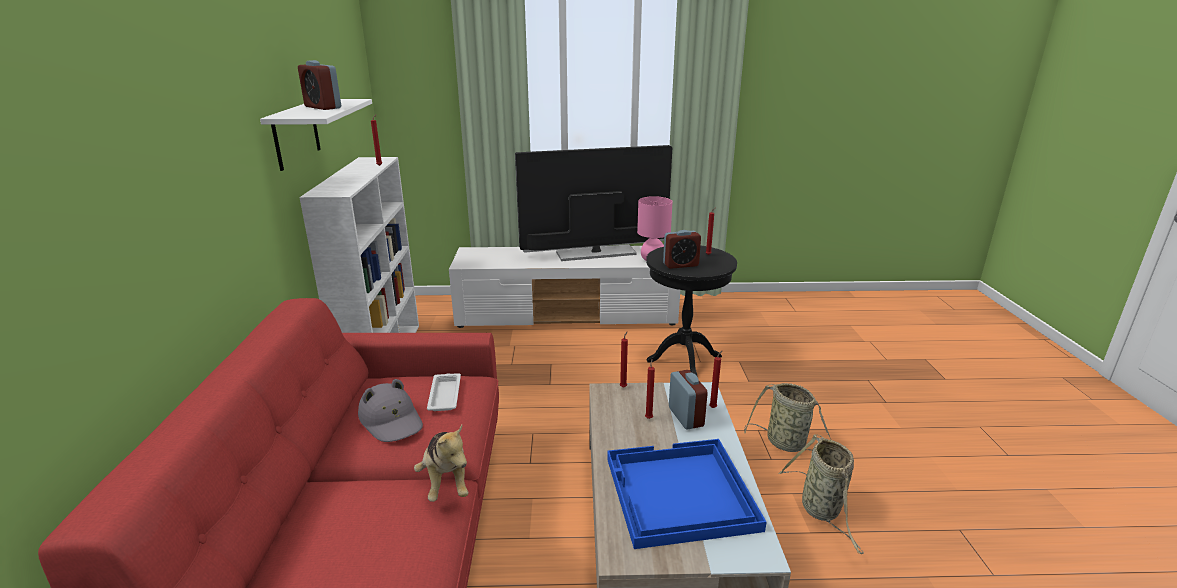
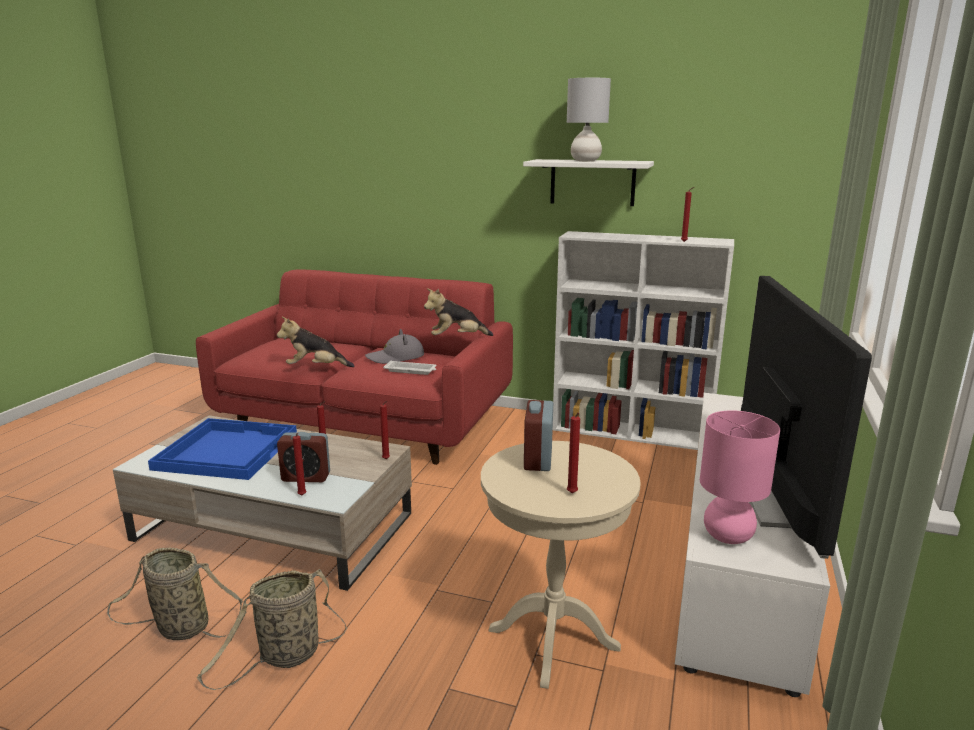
camera: 110 degrees right, 5 degrees down
alarm clock [298,60,341,110] -> grey table lamp [567,78,611,161]
black side table [646,246,737,375] -> beige side table [481,441,641,689]
none -> plush toy [424,288,493,336]

